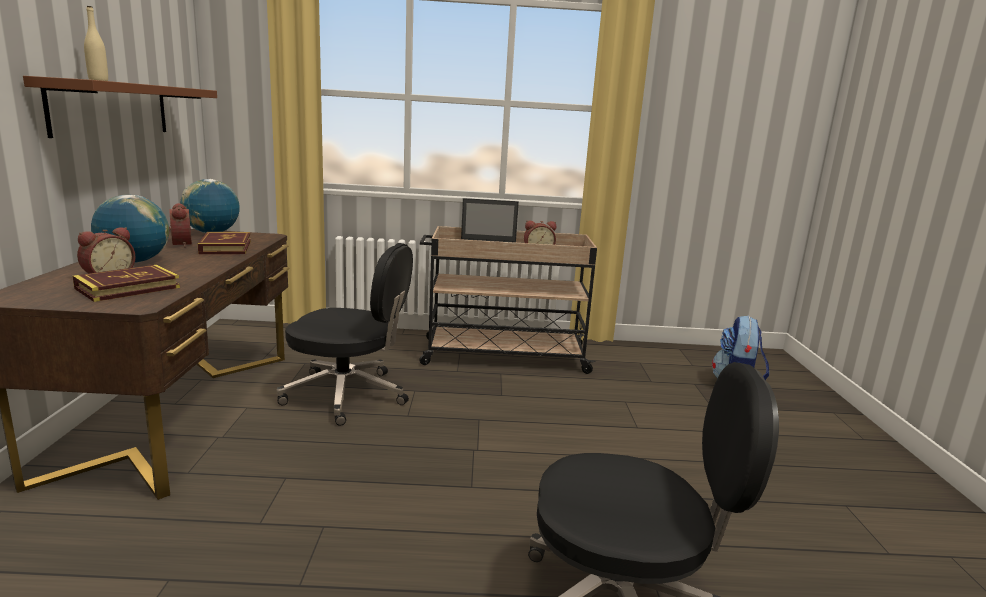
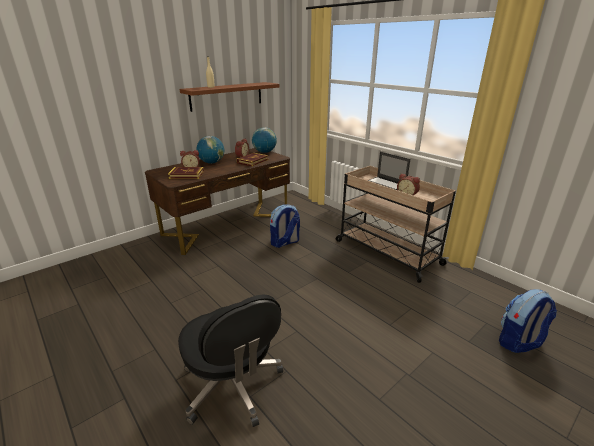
camera: 50 degrees right, 10 degrees up
black office chair [277,243,413,426] -> backpack [270,205,300,248]

